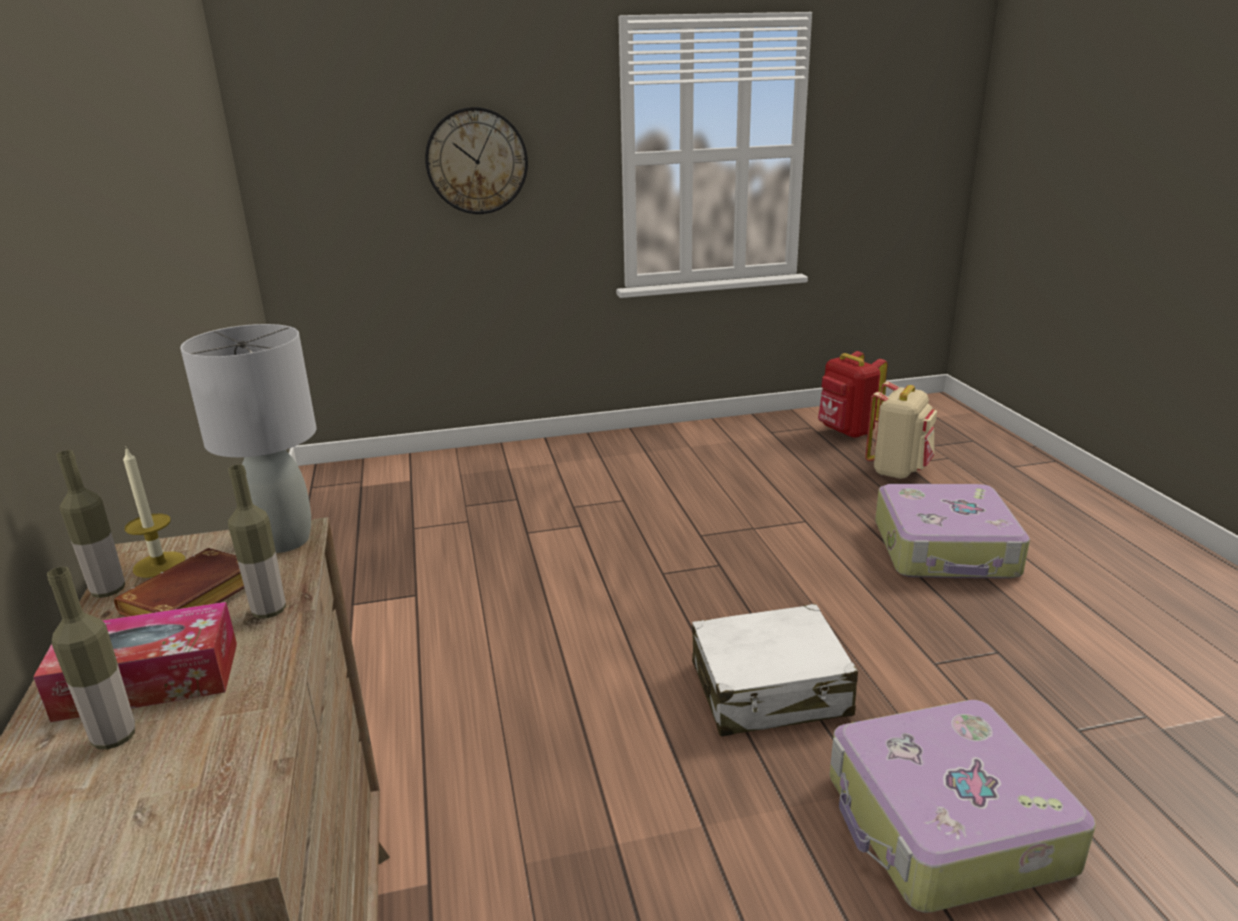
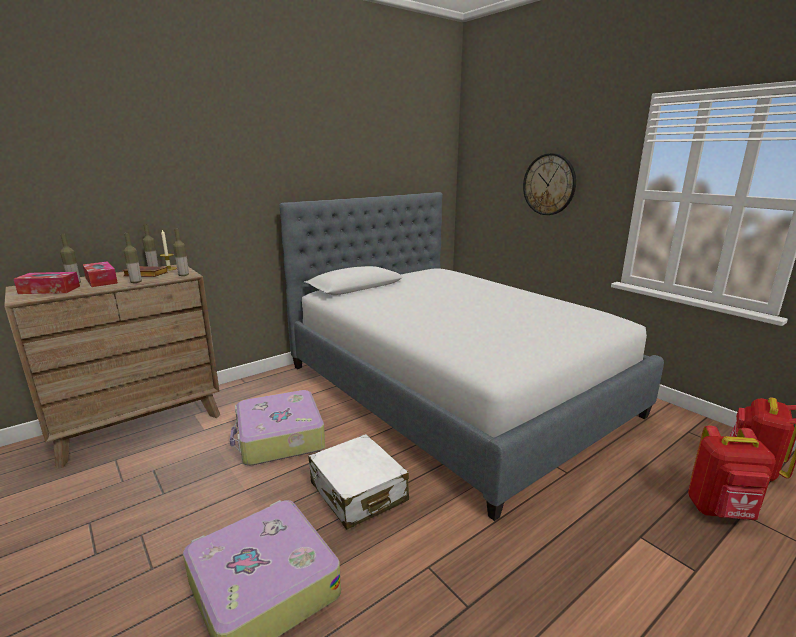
camera: 65 degrees right, 5 degrees down
grey table lamp [180,324,317,553] -> bottle [173,228,189,276]
beige backpack [865,382,937,479] -> red backpack [688,425,776,520]
suitcase [875,484,1030,579] -> suitcase moved to [230,390,325,465]
none -> tissue box [14,272,80,294]
none -> bed [279,192,664,521]

